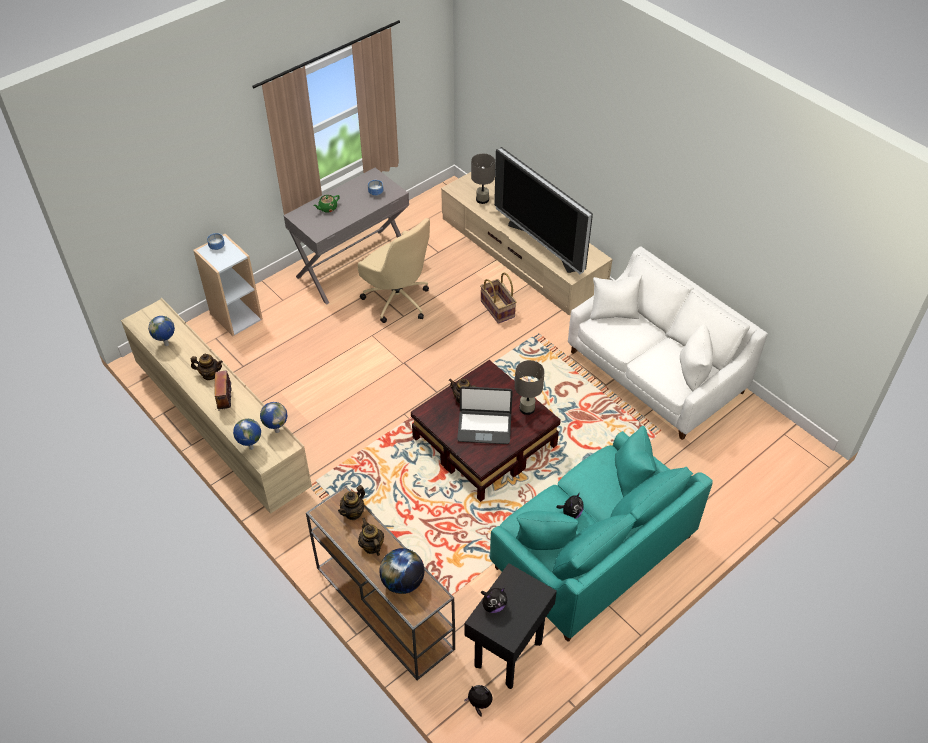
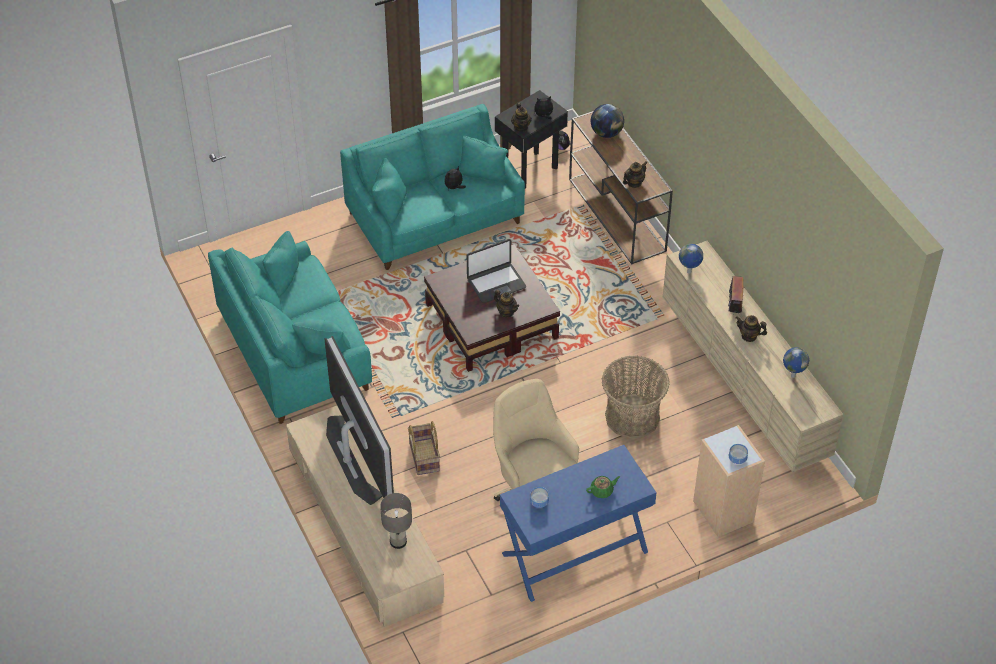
camera: 165 degrees left, 0 degrees up
globe [233,418,261,450] -> none
grey desk [284,168,409,305] -> blue desk [500,445,657,602]
teapot [358,518,384,556] -> teapot moved to [511,103,532,132]
laptop [457,386,513,444] -> laptop turned 135 degrees clockwise [467,239,526,303]
grey table lamp [515,360,544,415] -> none
white sofa [568,247,768,440] -> turquoise sofa [208,231,372,424]
none -> basket [602,355,670,439]

